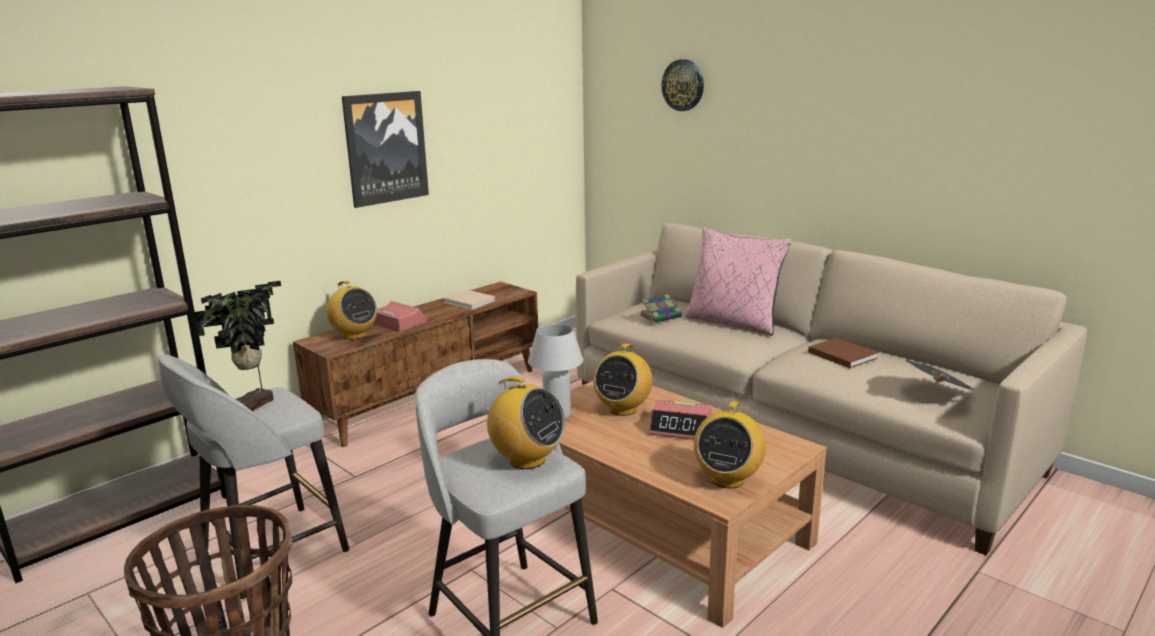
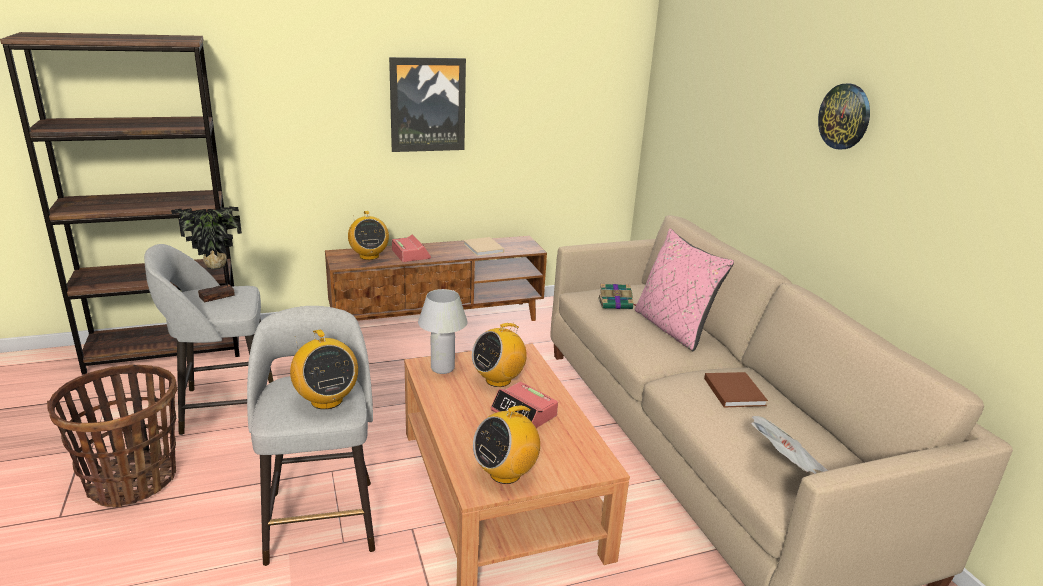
camera: 25 degrees right, 5 degrees up
wall clock [662,59,704,111] -> wall clock moved to [818,84,870,149]

